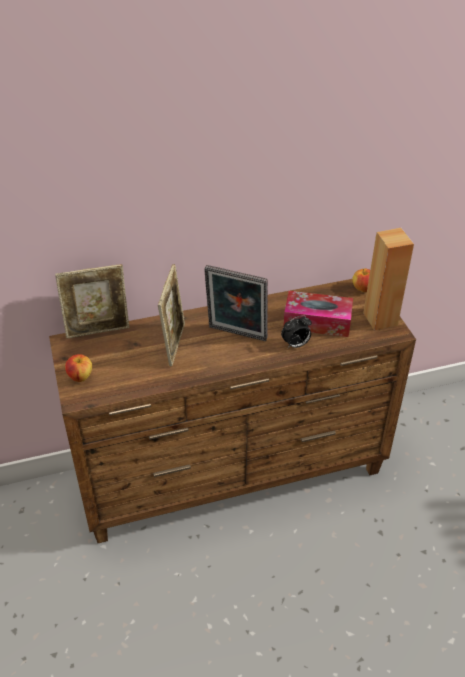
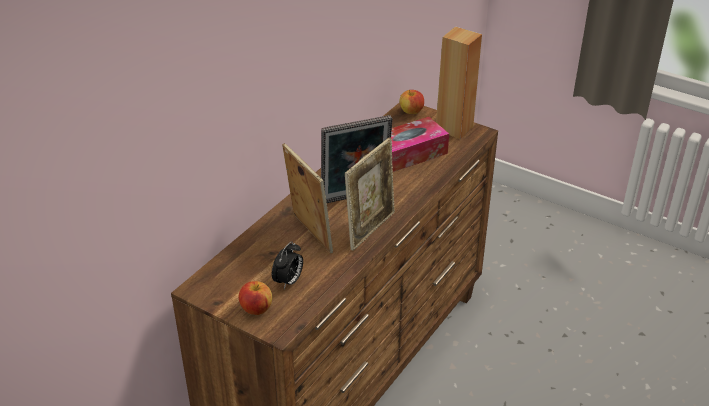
camera: 40 degrees left, 5 degrees down
picture frame [55,264,130,338] -> picture frame moved to [345,138,395,251]
alarm clock [281,315,312,348] -> alarm clock moved to [272,241,303,289]

